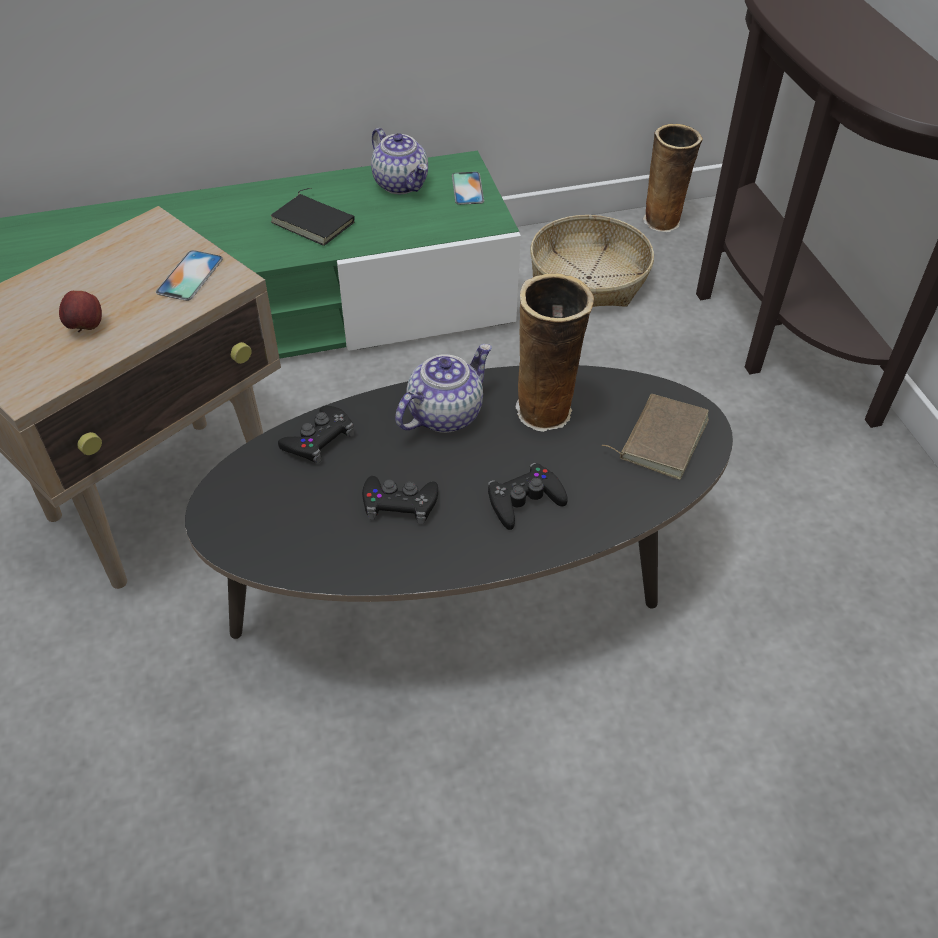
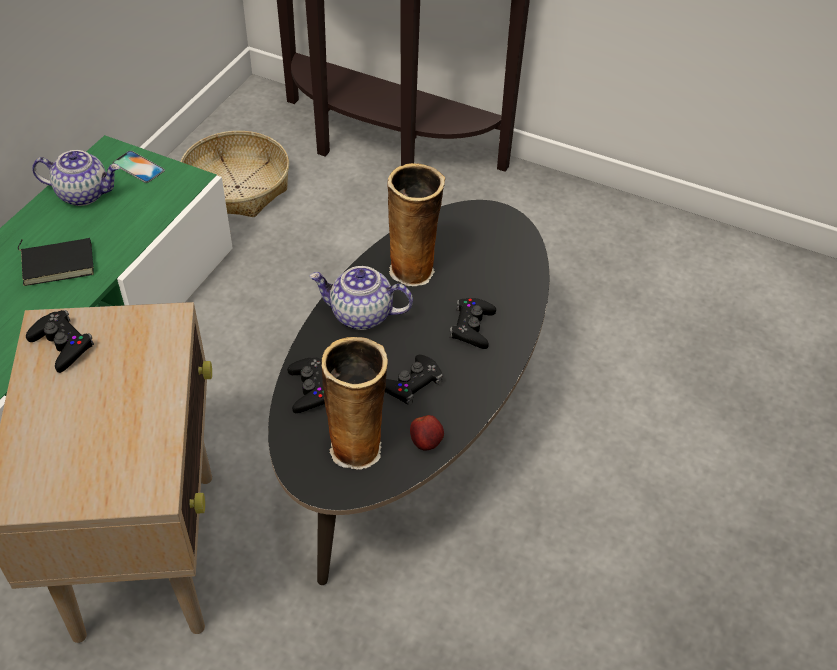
camera: 50 degrees left, 0 degrees up
apple [59,291,102,332] -> apple moved to [410,415,444,451]
phone [156,250,223,301] -> none
teapot [395,344,492,433] -> teapot turned 75 degrees counterclockwise [309,266,413,330]
brown book [601,394,709,480] -> none
vase [643,124,703,232] -> vase moved to [321,337,388,470]
none -> black game controller [26,310,94,373]

